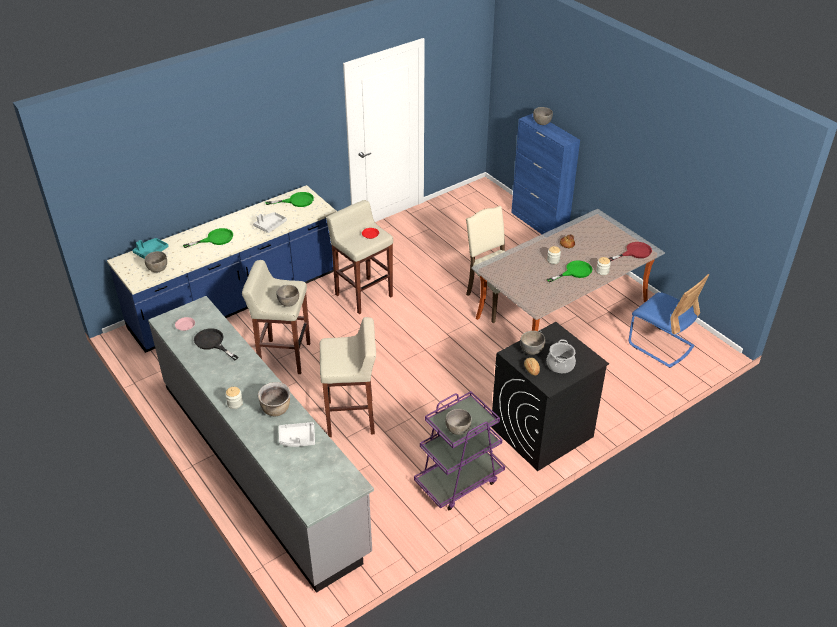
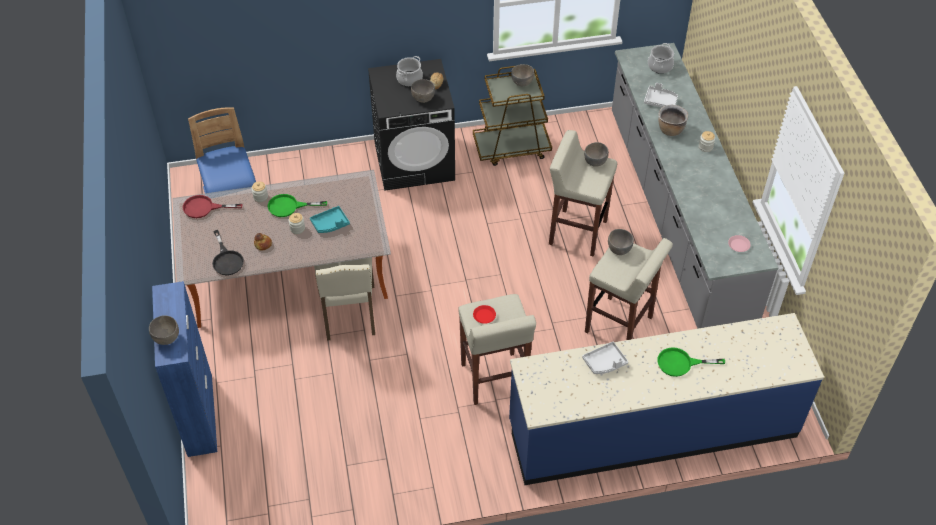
camera: 155 degrees left, 10 degrees up
turquoise tray [132,238,168,259] -> turquoise tray moved to [310,206,350,233]
grey bowl [145,251,167,273] -> grey bowl moved to [584,142,609,167]
black frying pan [194,328,238,360] -> black frying pan moved to [212,230,244,275]
green frying pan [265,192,314,207] -> none
purple cart [414,391,505,510] -> brown cart [473,66,552,166]
none -> cooking pot [648,43,674,74]

